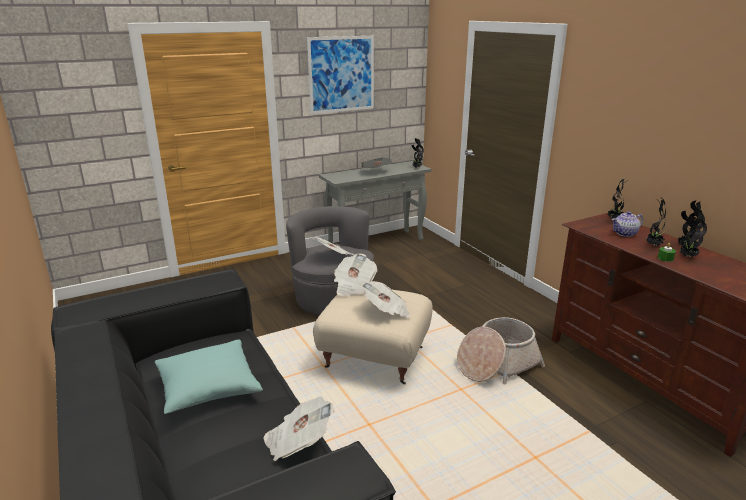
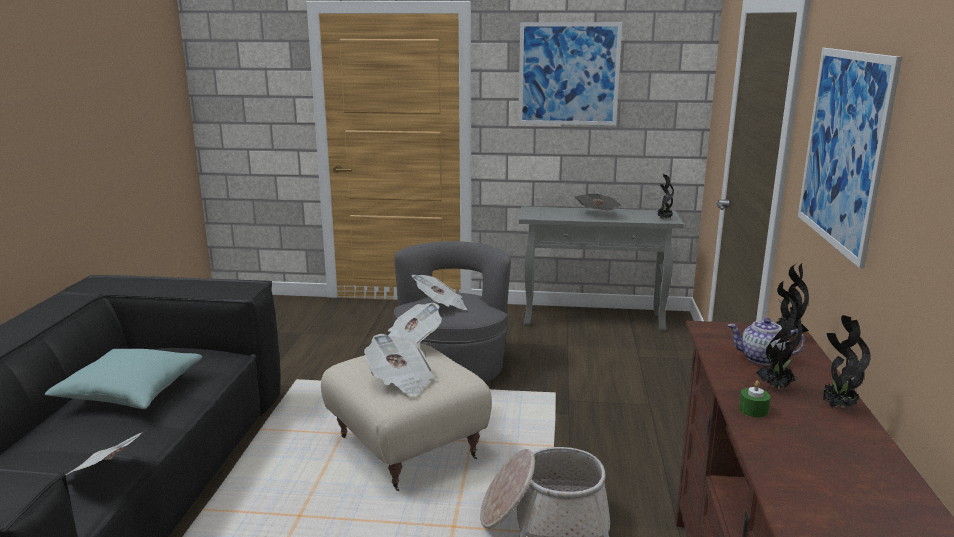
camera: 35 degrees right, 5 degrees down
potted plant [680,208,707,257] -> none
none -> picture [798,48,902,268]

